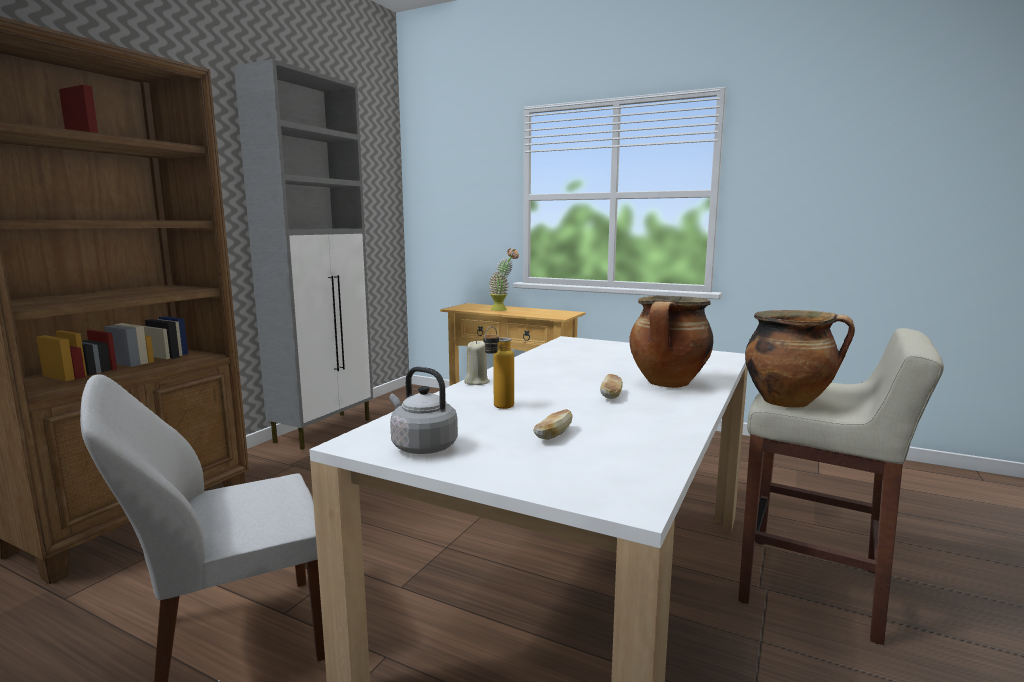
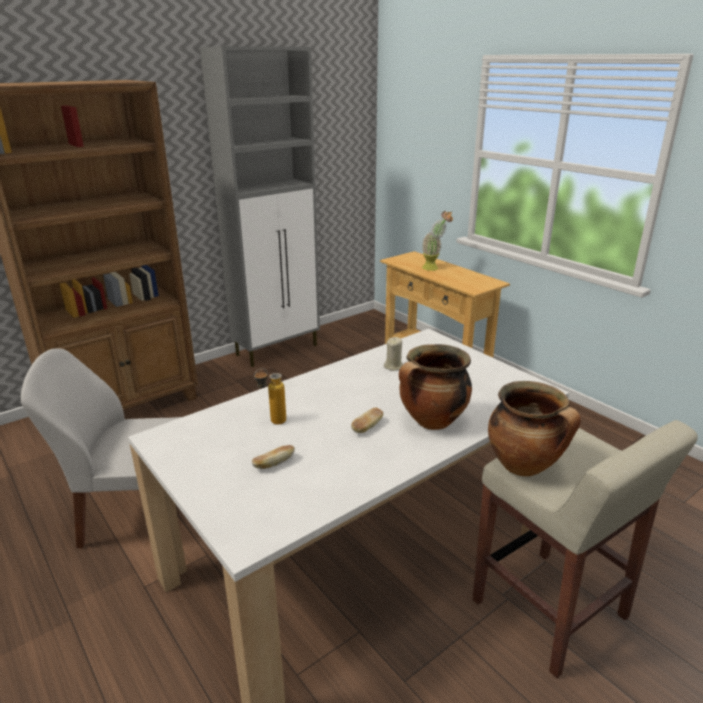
camera: 25 degrees right, 15 degrees up
grey kettle [389,367,458,454] -> none
beige candle [464,340,490,385] -> beige candle moved to [384,337,403,371]

